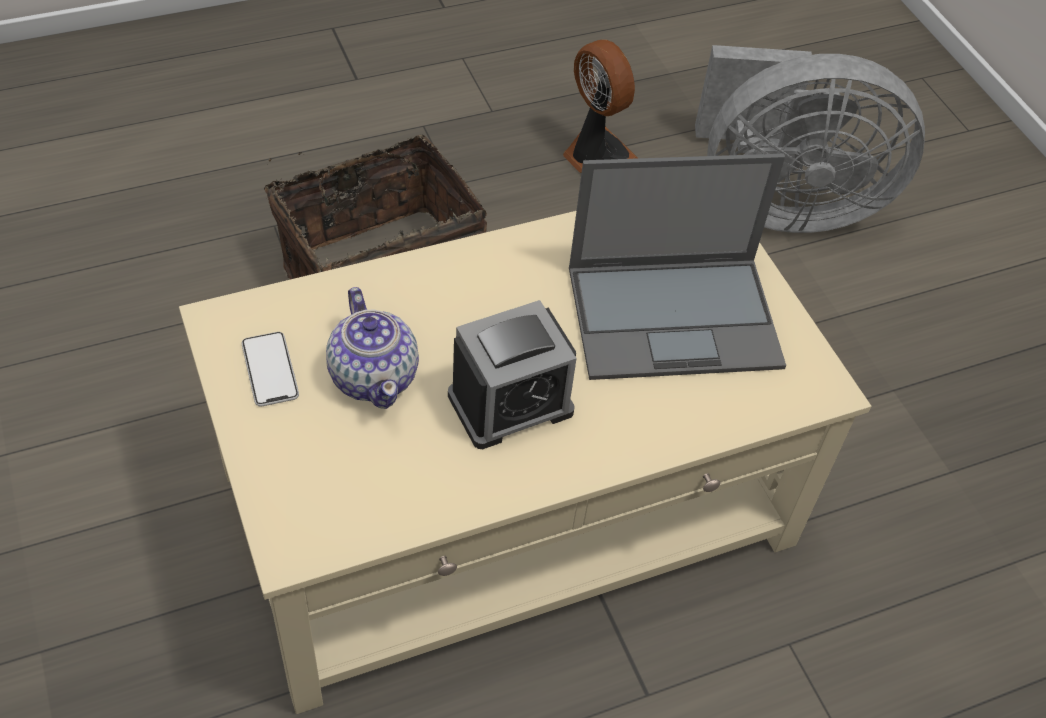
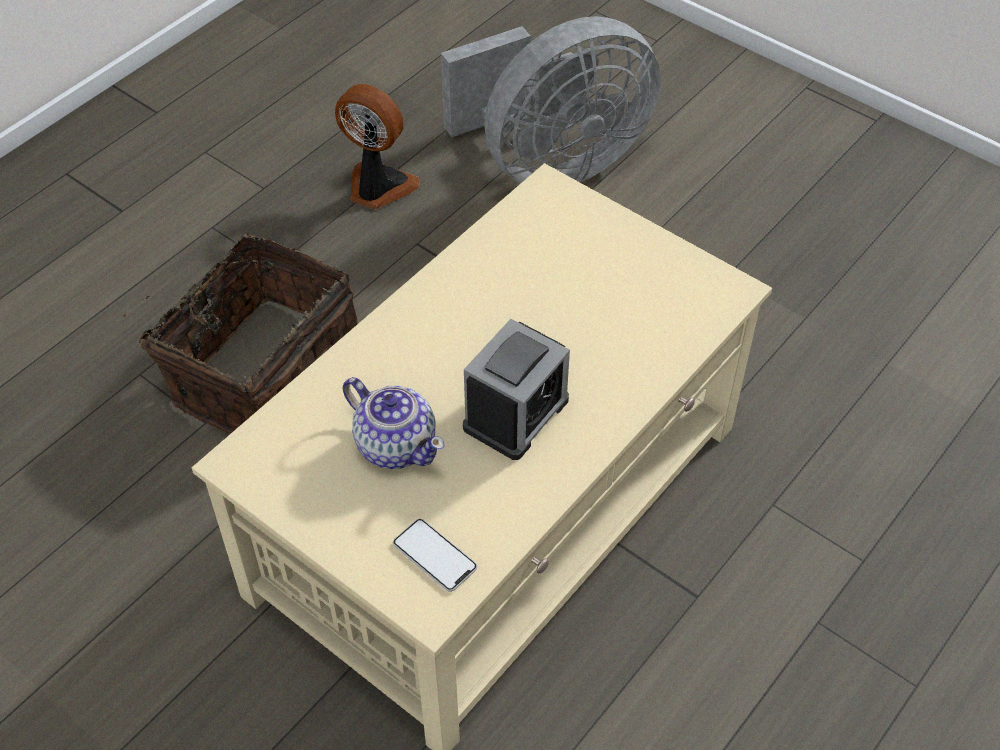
camera: 25 degrees left, 0 degrees up
phone [242,332,299,407] -> phone moved to [393,519,477,592]
laptop [569,154,786,380] -> none

